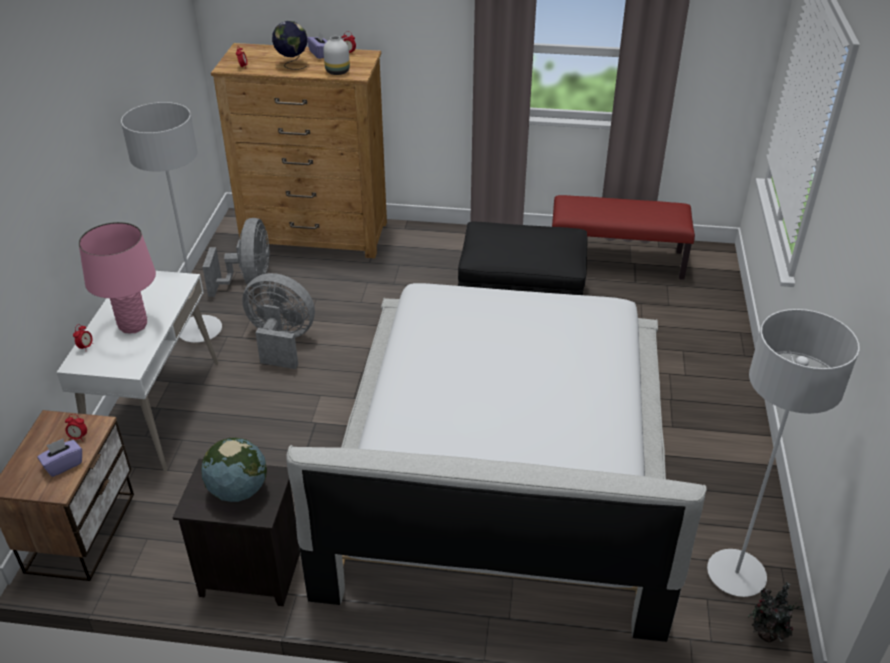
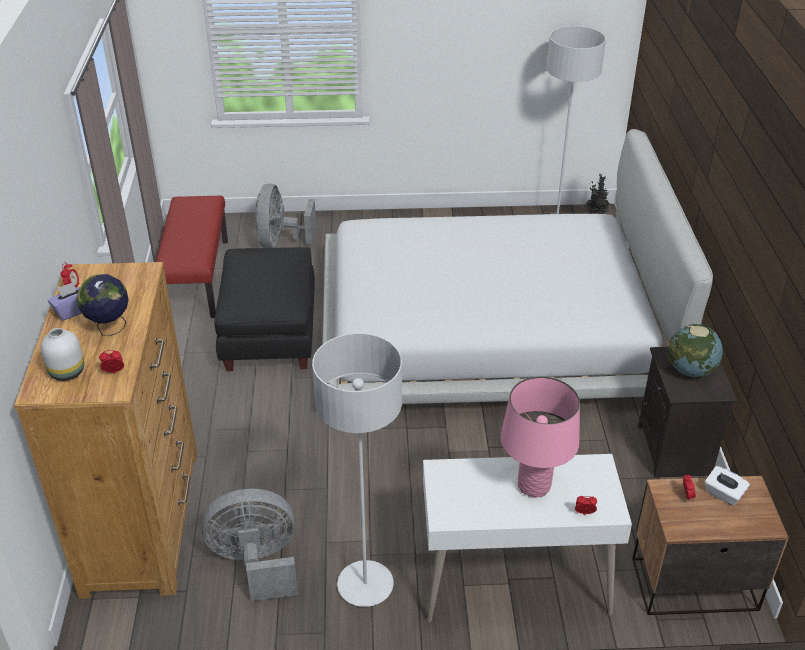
camera: 100 degrees left, 0 degrees up
purple tissue box [37,438,82,477] -> white tissue box [705,466,750,506]
grey fan [242,273,315,369] -> grey fan moved to [255,184,316,248]
white vase [323,36,350,75] -> white vase moved to [41,328,84,381]

